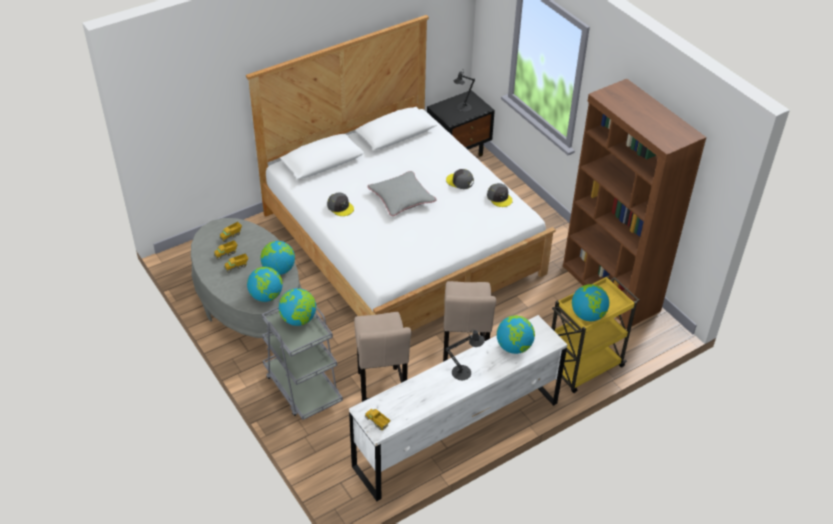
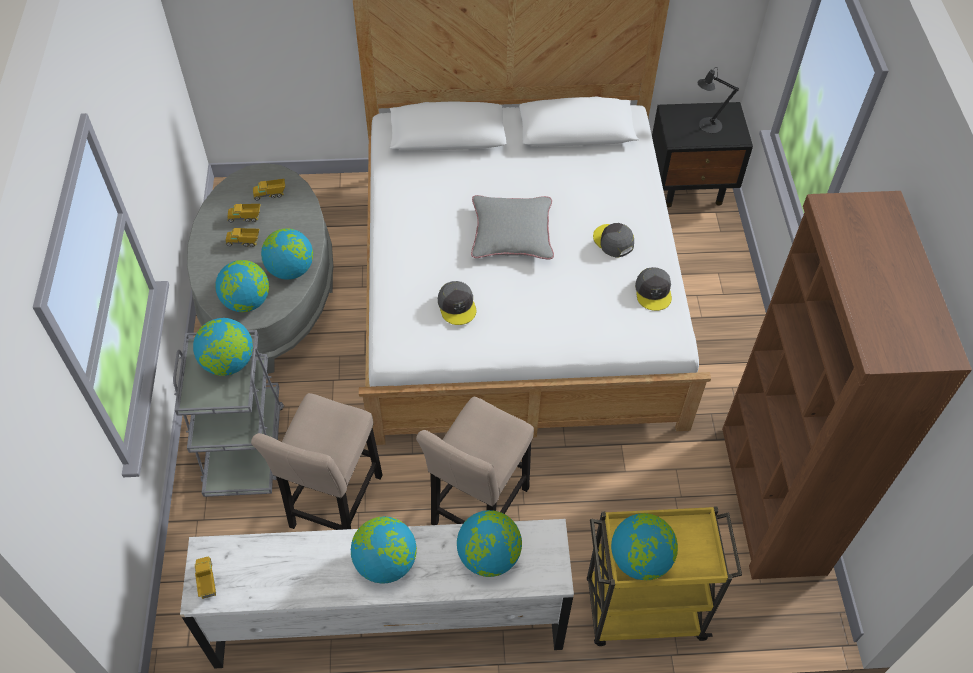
camera: 30 degrees right, 10 degrees up
grey cap [327,193,354,216] -> grey cap moved to [438,281,476,325]
black table lamp [446,329,485,380] -> globe [351,516,417,583]

